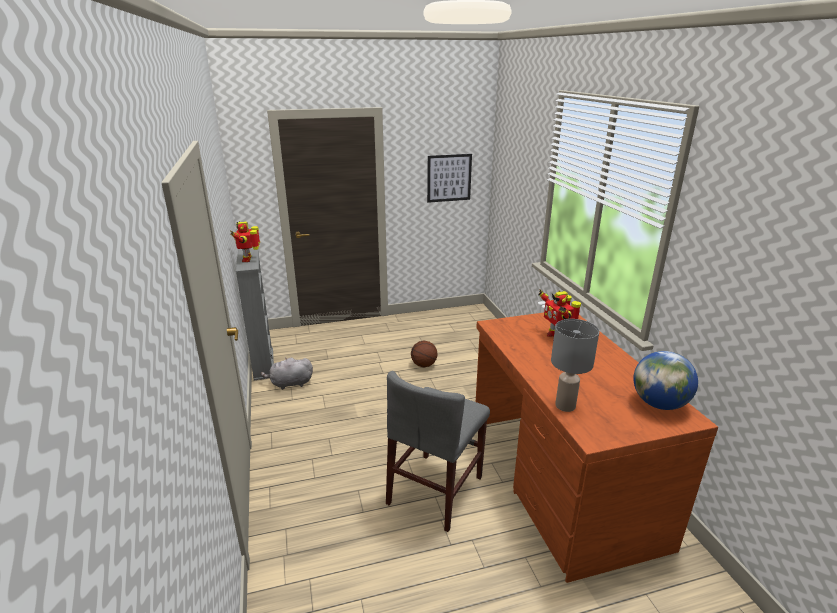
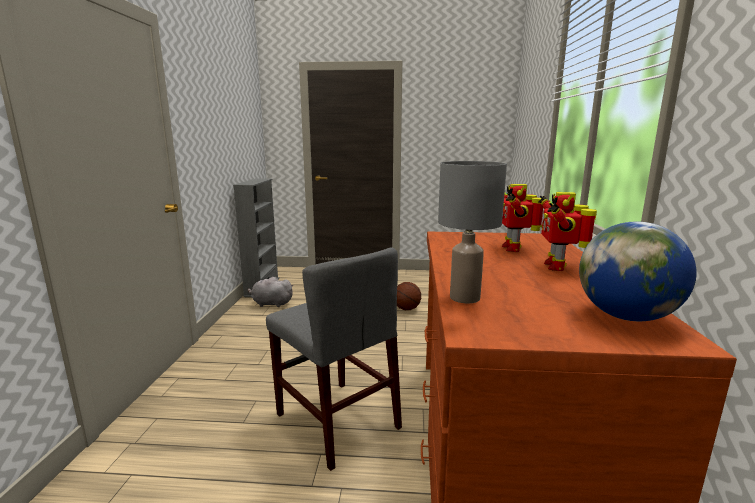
camera: 20 degrees right, 10 degrees down
toy robot [230,221,260,262] -> toy robot moved to [539,192,597,271]
grey chair [386,371,490,532] -> grey chair turned 90 degrees counterclockwise [266,247,402,471]
picture [427,154,472,203] -> none

